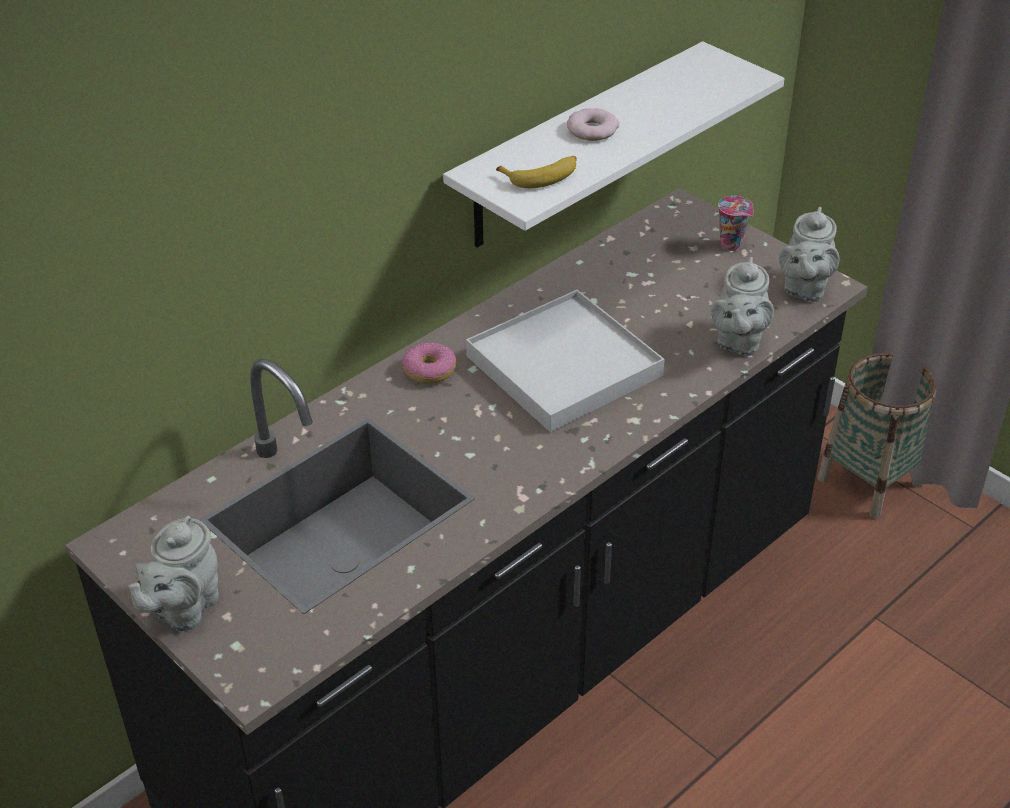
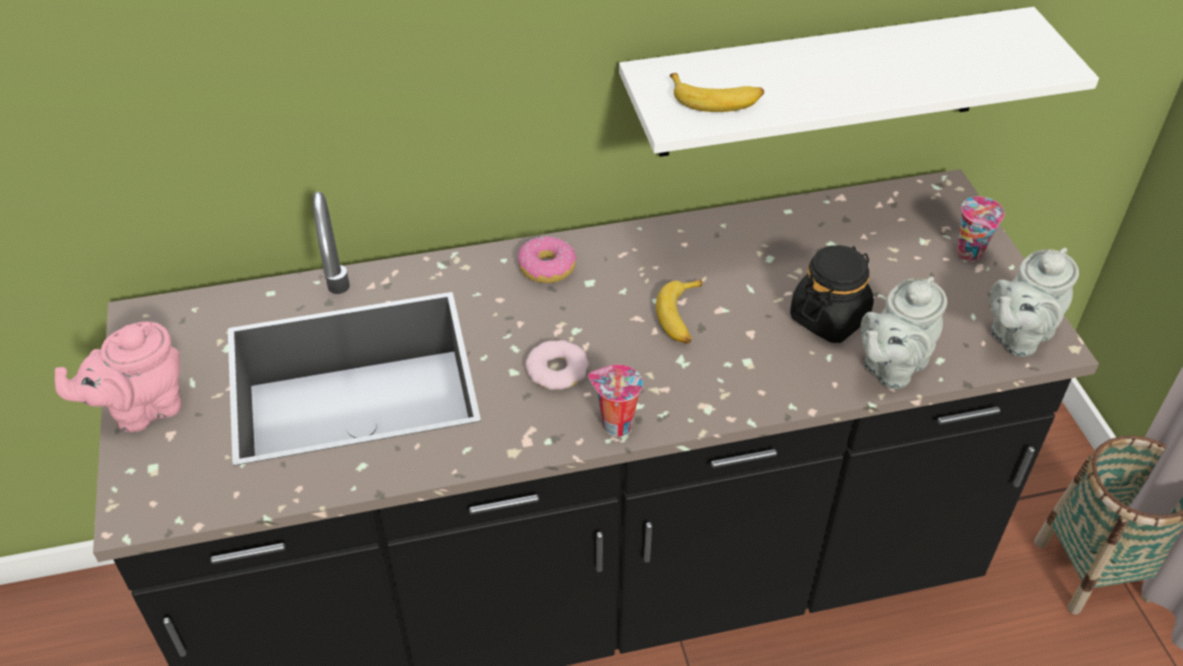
camera: 30 degrees right, 5 degrees up
grey teapot [128,516,219,631] -> pink teapot [55,322,182,432]
white tray [466,290,665,432] -> banana [656,279,702,344]
donut [567,108,619,141] -> donut moved to [525,340,589,390]
none -> cup [588,365,643,437]
none -> black jar [790,245,874,343]

